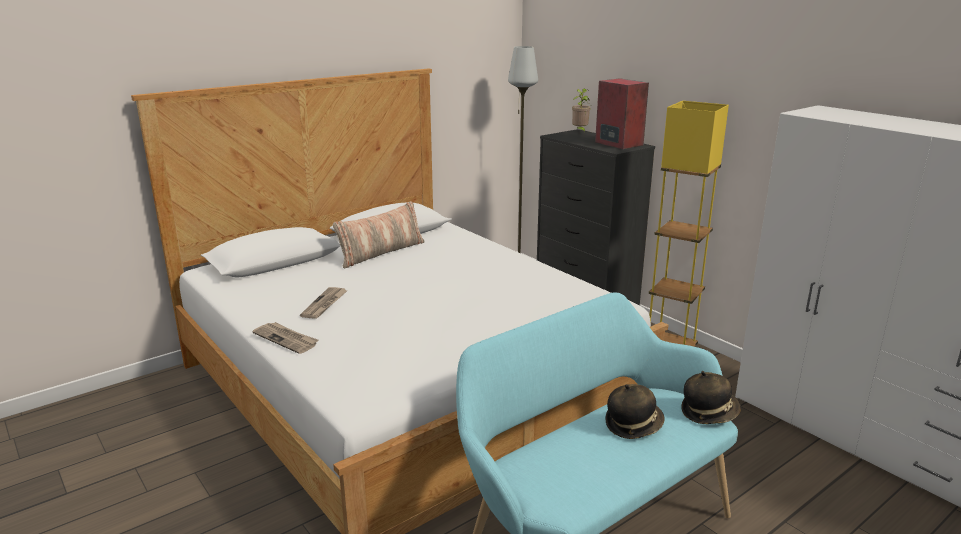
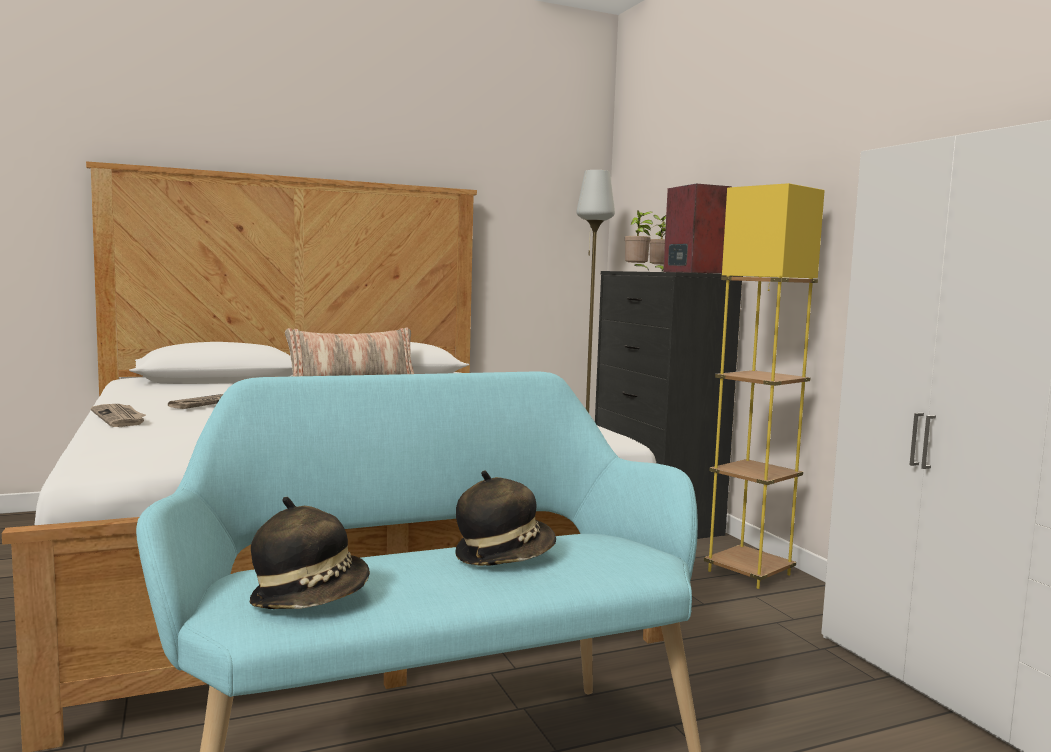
camera: 15 degrees right, 15 degrees down
hat [681,371,741,424] -> hat moved to [249,497,370,609]
none -> potted plant [625,210,653,271]

